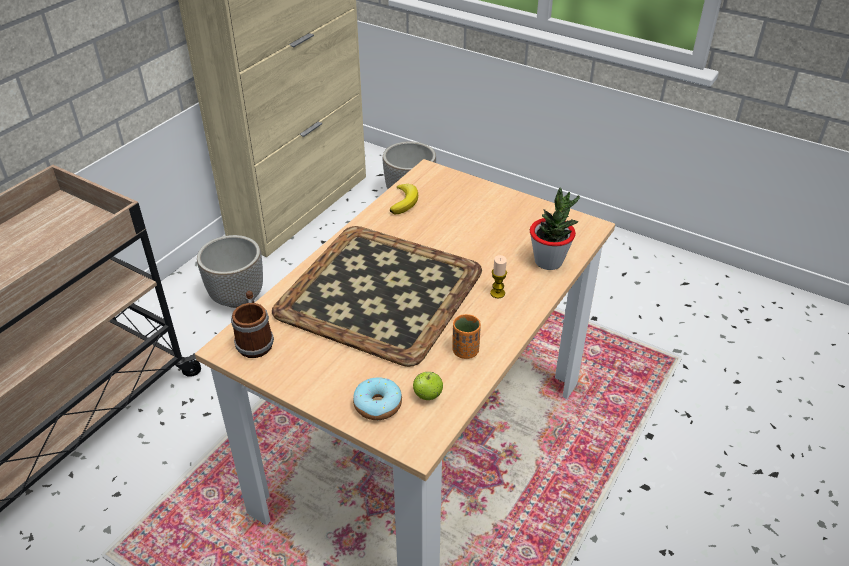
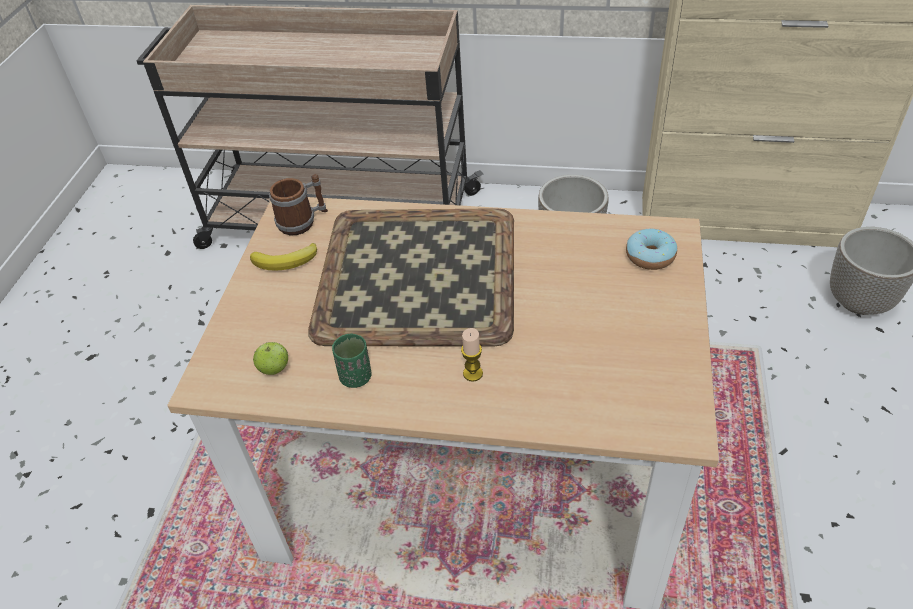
camera: 70 degrees right, 5 degrees up
donut [353,377,402,420] -> donut moved to [626,228,677,270]
banana [390,184,418,214] -> banana moved to [250,243,317,271]
orange cup [452,314,481,359] -> green cup [332,334,371,388]
potted plant [530,187,580,270] -> none

